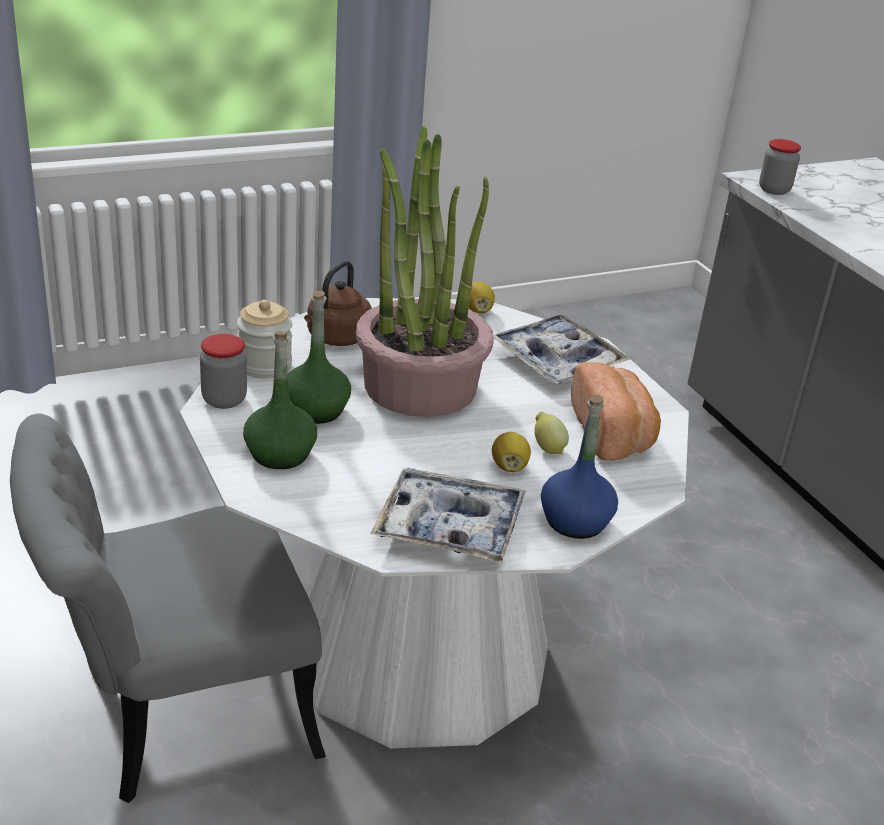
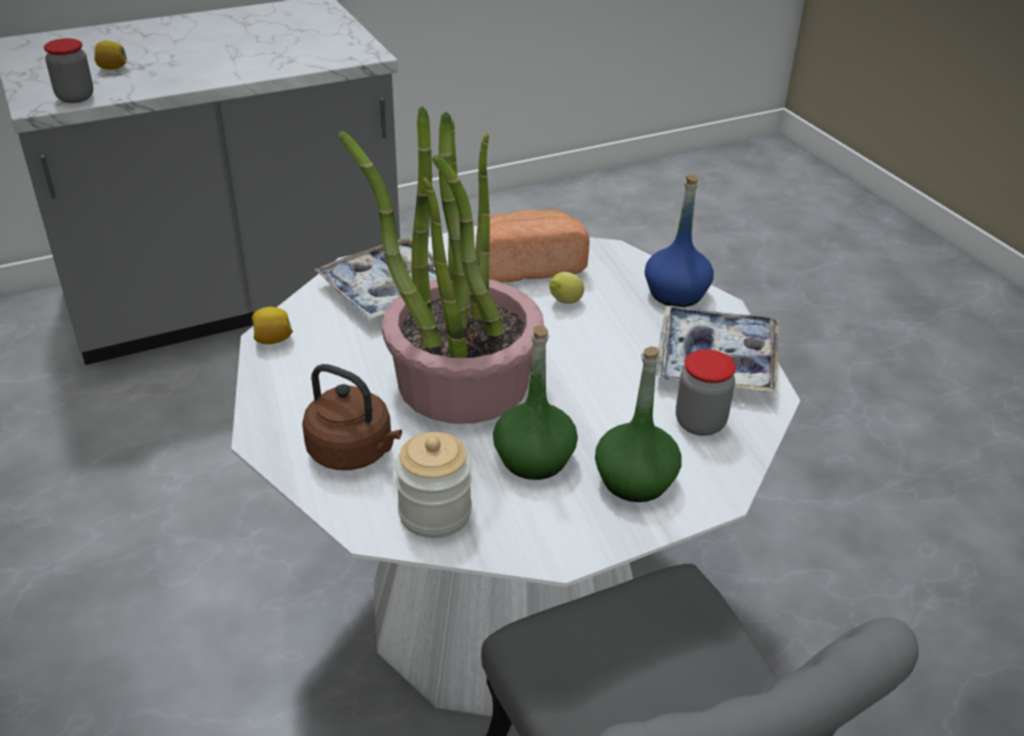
camera: 90 degrees left, 5 degrees up
jar [200,334,247,409] -> jar moved to [676,349,736,436]
lemon [492,432,531,472] -> lemon moved to [94,41,127,70]

